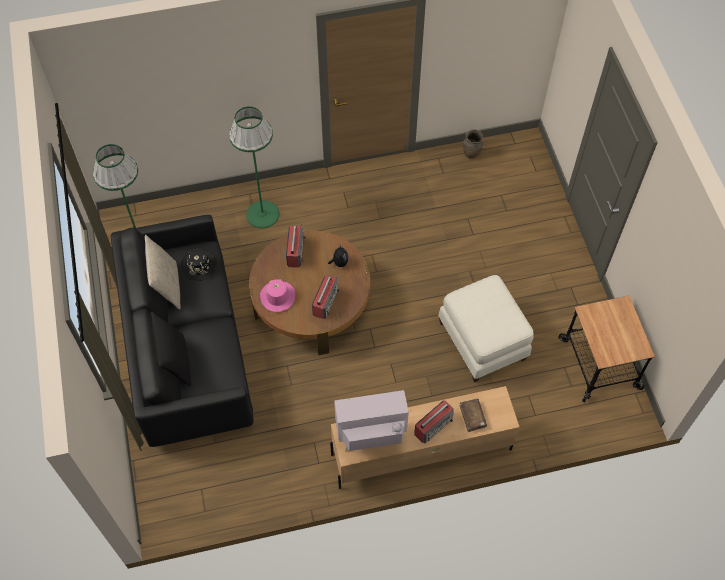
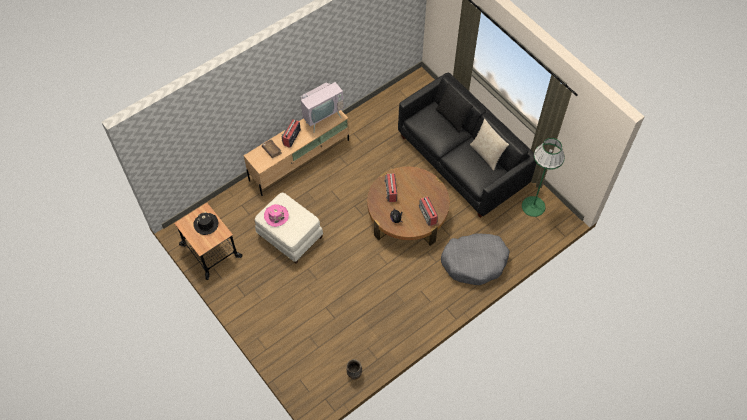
camera: 155 degrees right, 0 degrees up
black hat [181,248,217,281] -> black hat moved to [193,212,218,235]
green floor lamp [229,106,279,228] -> grey dog bed [441,234,510,285]
pink hat [260,279,295,312] -> pink hat moved to [264,204,289,227]

